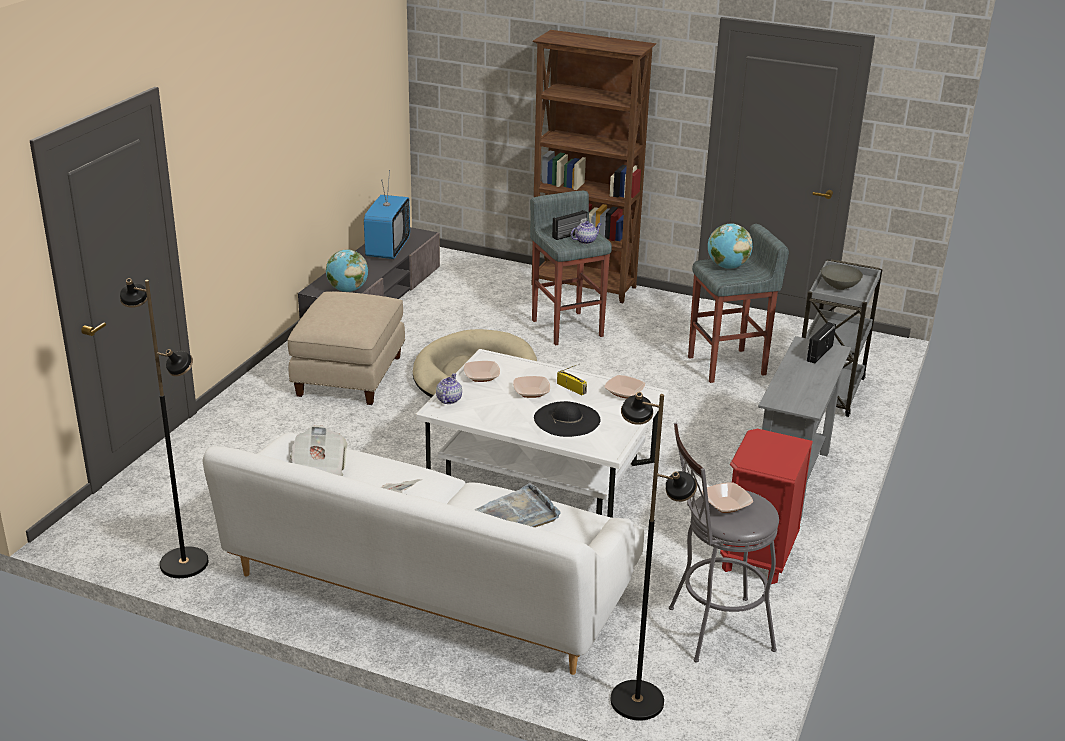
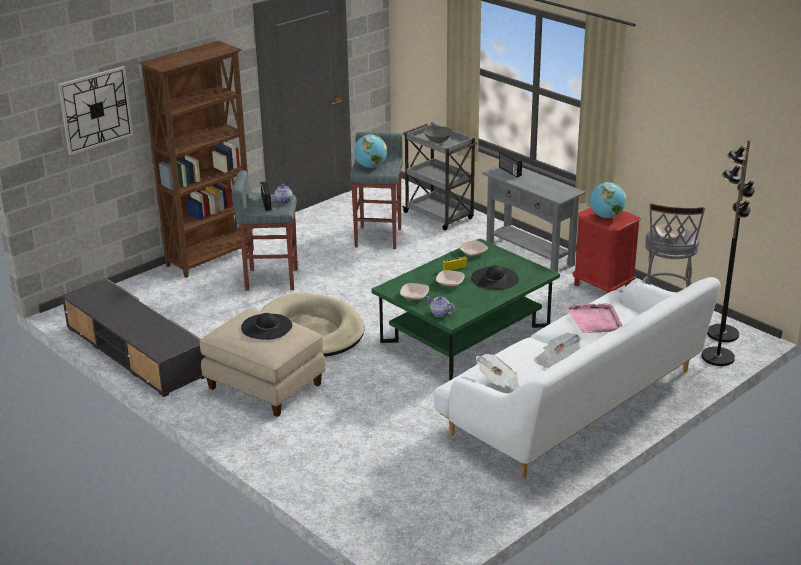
camera: 65 degrees left, 0 degrees up
black floor lamp [120,278,209,578] -> black floor lamp moved to [707,140,755,342]
globe [326,249,368,292] -> globe moved to [590,182,626,218]
television [364,170,410,259] -> none
white coffee table [415,349,669,518] -> green coffee table [371,238,560,381]
grey tray [474,483,561,527] -> pink tray [567,303,622,333]
none -> wall clock [58,66,134,155]
none -> black hat [241,313,292,340]

